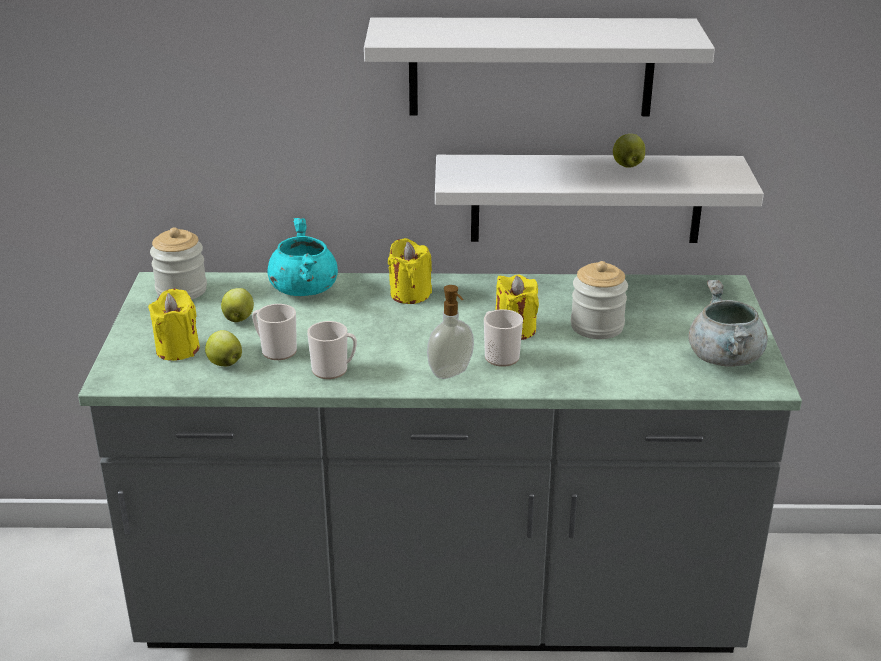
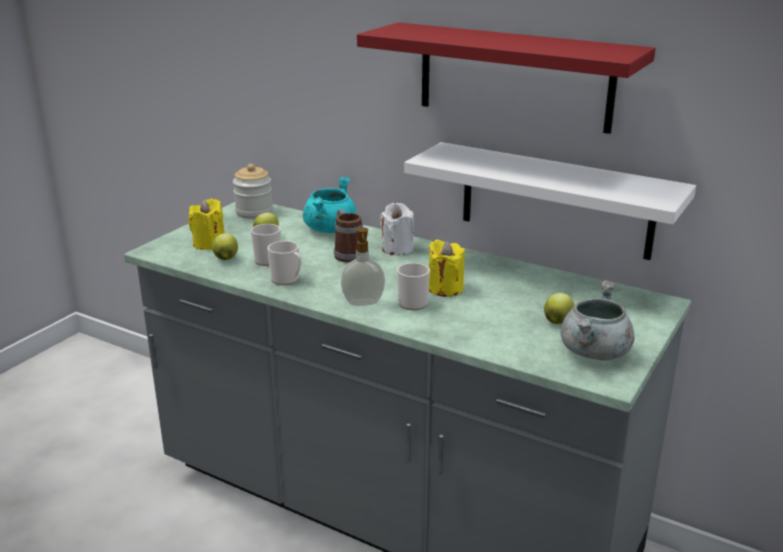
camera: 30 degrees right, 5 degrees down
white shelf [364,17,715,116] -> red shelf [357,22,655,134]
yellow candle [388,238,432,304] -> white candle [380,203,414,255]
jar [571,261,628,339] -> none
apple [613,134,645,168] -> apple moved to [544,293,574,324]
none -> mug [334,209,363,263]

